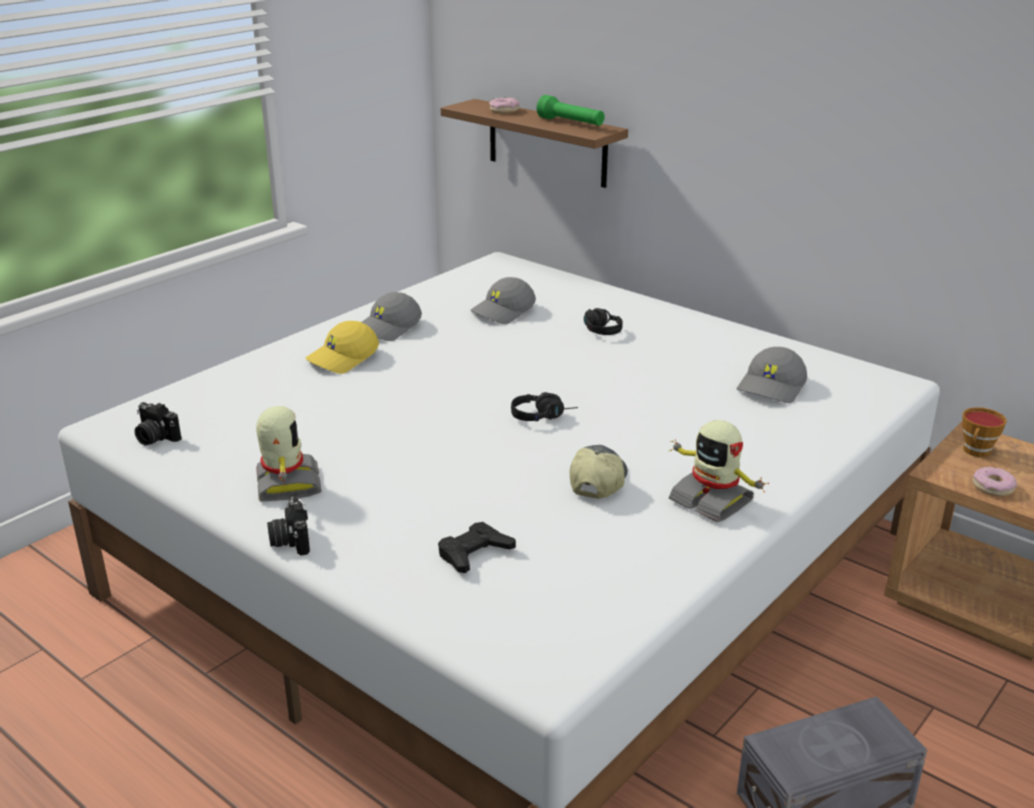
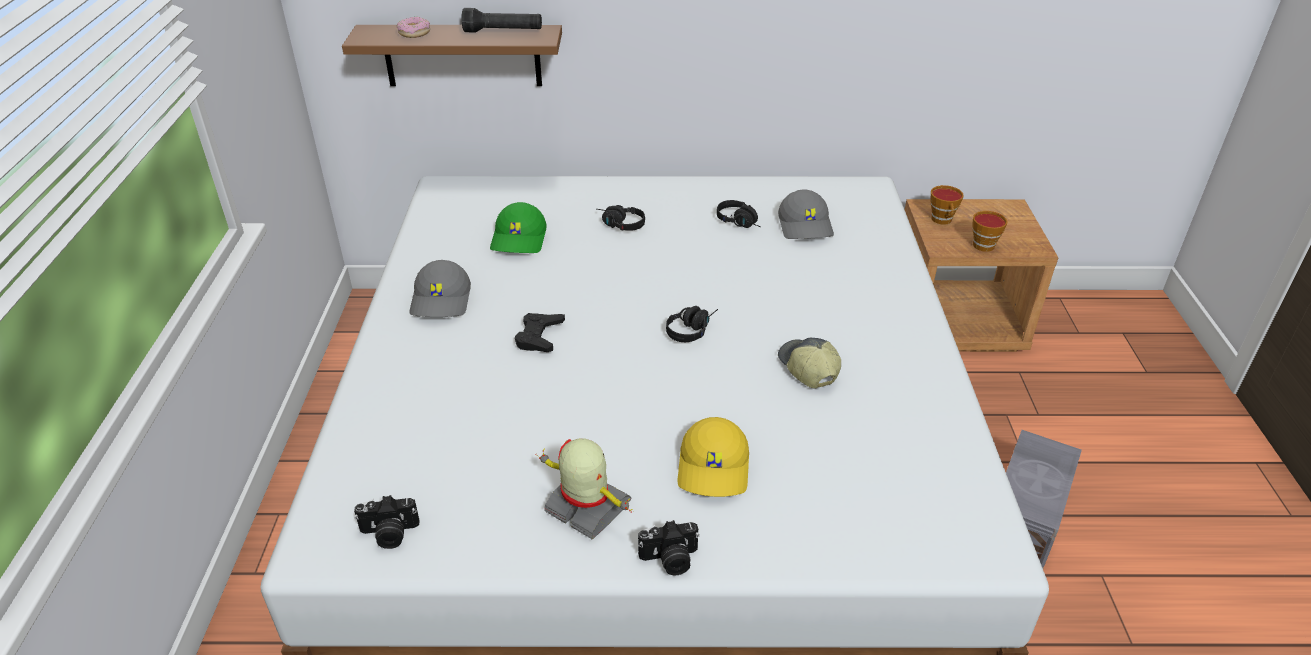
camera: 40 degrees left, 10 degrees up
camera [267,496,310,556] -> camera turned 45 degrees counterclockwise [638,520,700,576]
yellow cap [306,321,379,374] -> yellow cap moved to [678,417,749,497]
black game controller [438,522,516,573] -> black game controller moved to [515,313,565,352]
grey cap [470,277,536,324] -> green cap [490,202,547,253]
green flashlight [537,95,605,126] -> black flashlight [461,8,542,33]
toy robot [668,420,769,522] -> none
donut [973,467,1017,496] -> cup [972,211,1008,252]
none -> black headphones [717,200,761,228]

